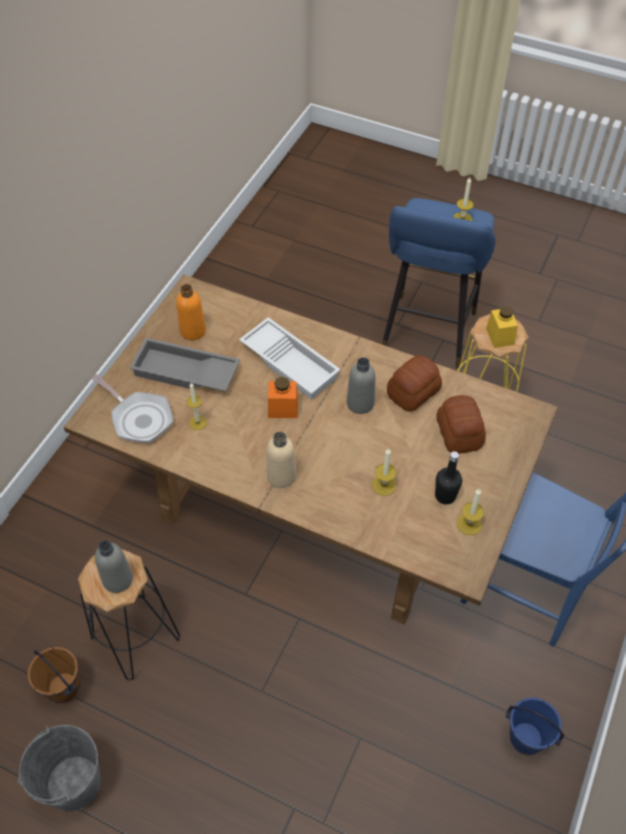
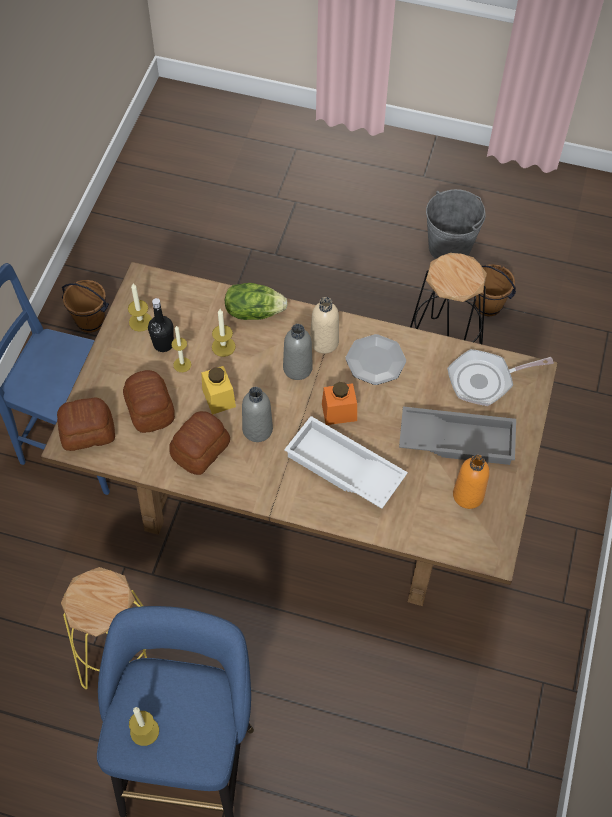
camera: 170 degrees right, 5 degrees up
frying pan [91,374,173,443] -> frying pan turned 45 degrees counterclockwise [447,349,554,406]
grey bottle [95,540,133,593] -> grey bottle moved to [283,324,313,380]
candle [187,383,207,430] -> candle moved to [171,325,191,372]
yellow jar [486,306,518,348] -> yellow jar moved to [201,366,236,415]
blue bucket [506,697,565,755] -> brown bucket [62,280,109,333]
none -> bread [57,397,115,451]
none -> lettuce [225,283,288,320]
none -> plate [346,334,406,385]

